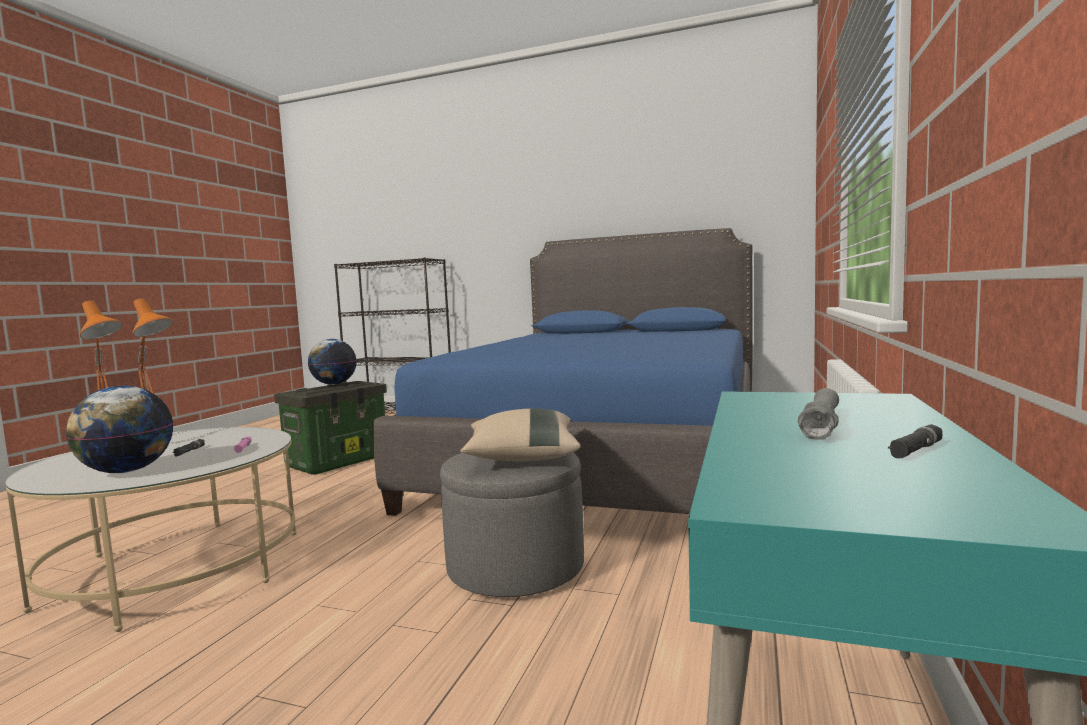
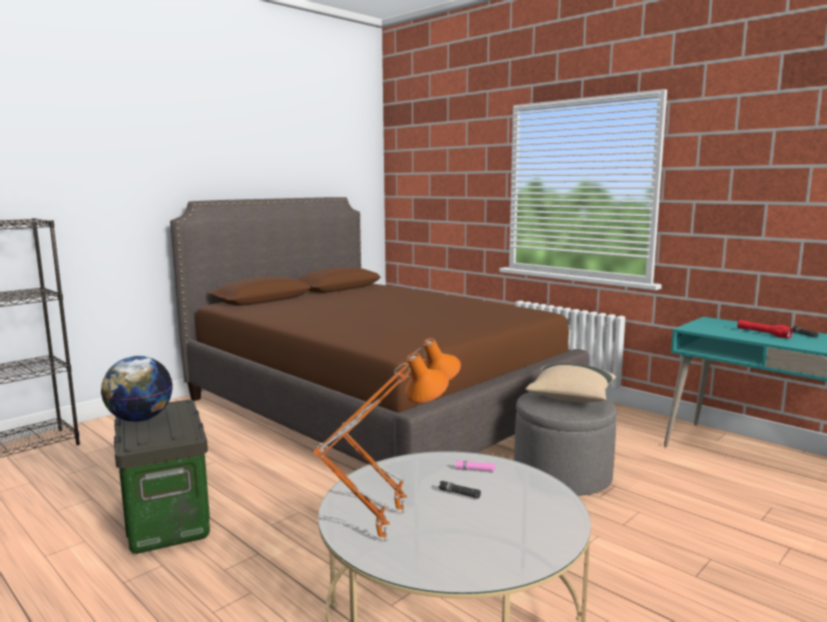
camera: 65 degrees left, 5 degrees up
globe [66,386,173,473] -> none
blue bed [373,228,753,516] -> brown bed [170,197,589,465]
grey flashlight [798,388,839,440] -> red flashlight [737,320,793,338]

